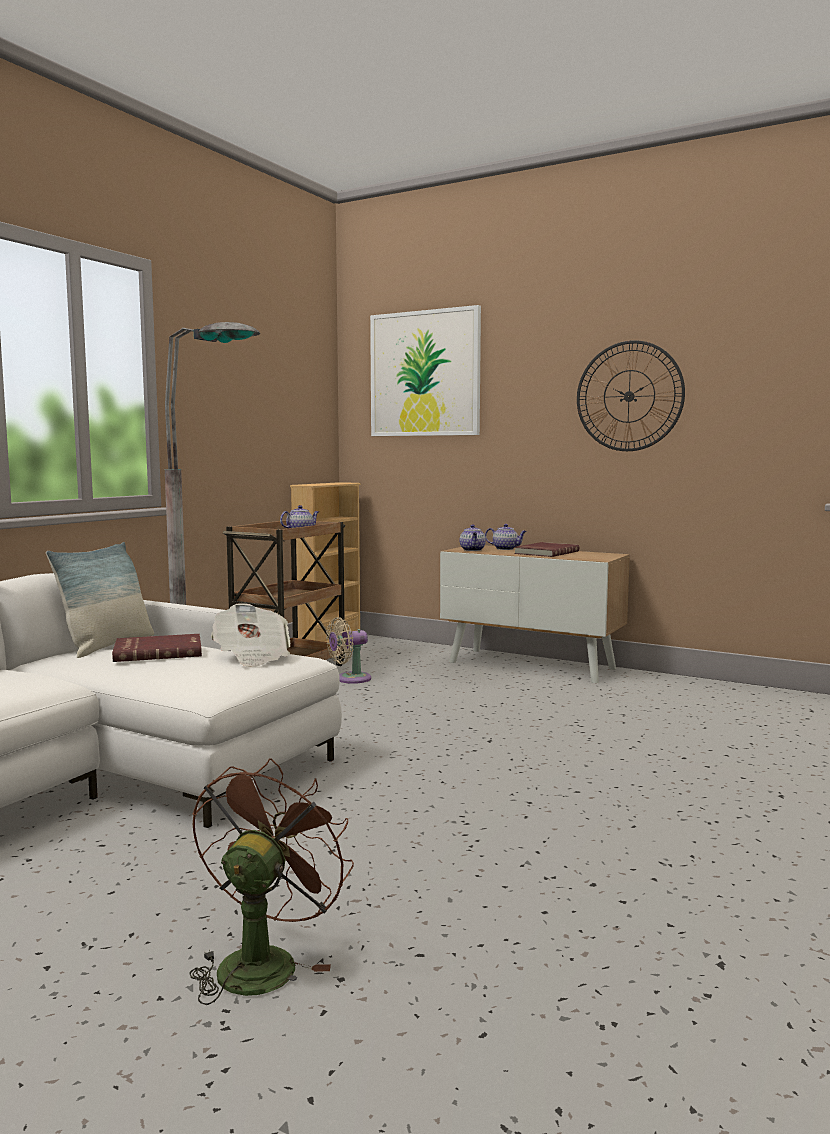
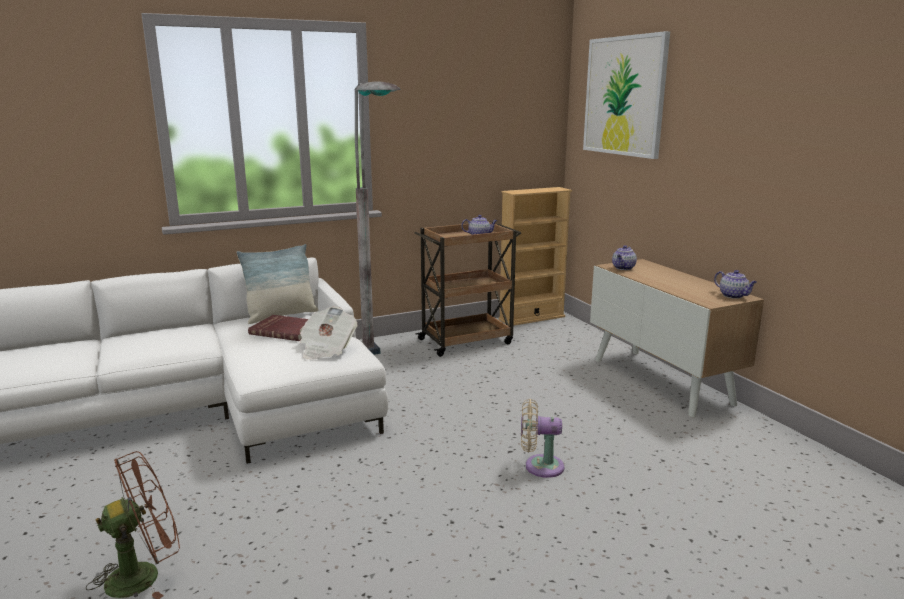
camera: 35 degrees right, 10 degrees up
beige fan [326,617,371,684] -> beige fan moved to [521,399,564,478]
teapot [485,524,527,550] -> teapot moved to [714,270,757,299]
red book [514,542,579,557] -> none
wall clock [577,340,685,451] -> none

